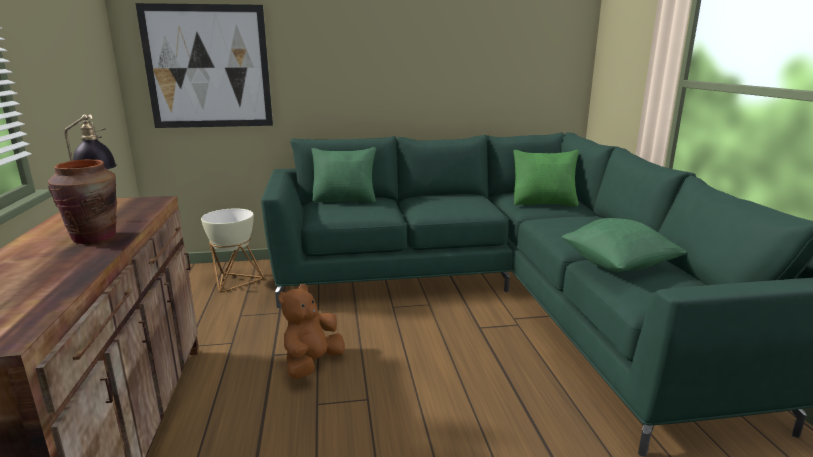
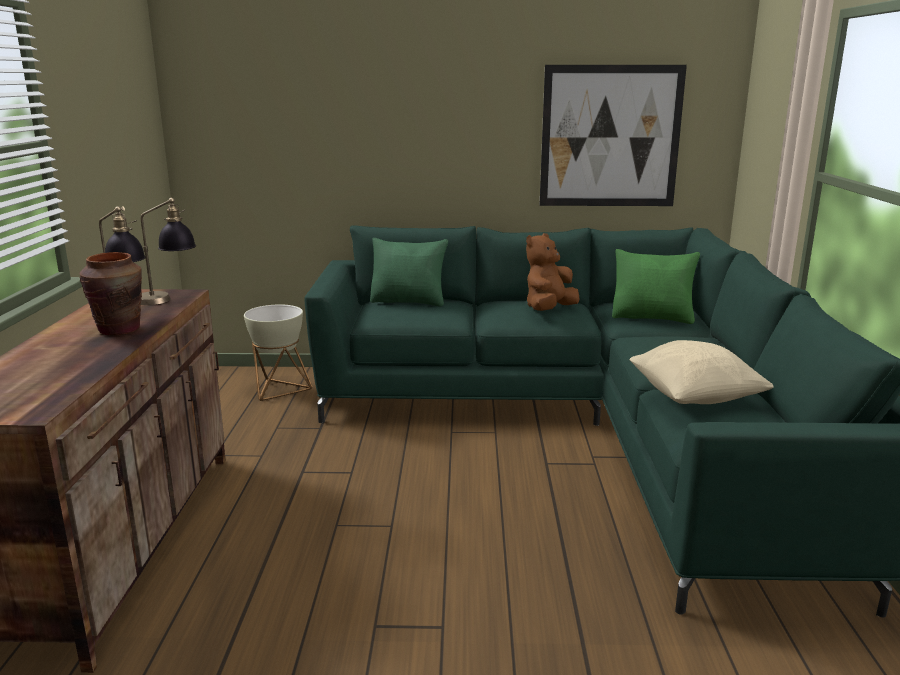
camera: 10 degrees right, 0 degrees up
picture [135,3,273,128] -> picture moved to [540,65,687,206]
brown plush toy [279,284,345,379] -> brown plush toy moved to [526,233,579,311]
green pillow [562,218,687,272] -> beige pillow [629,340,773,404]
none -> table lamp [141,198,196,305]

